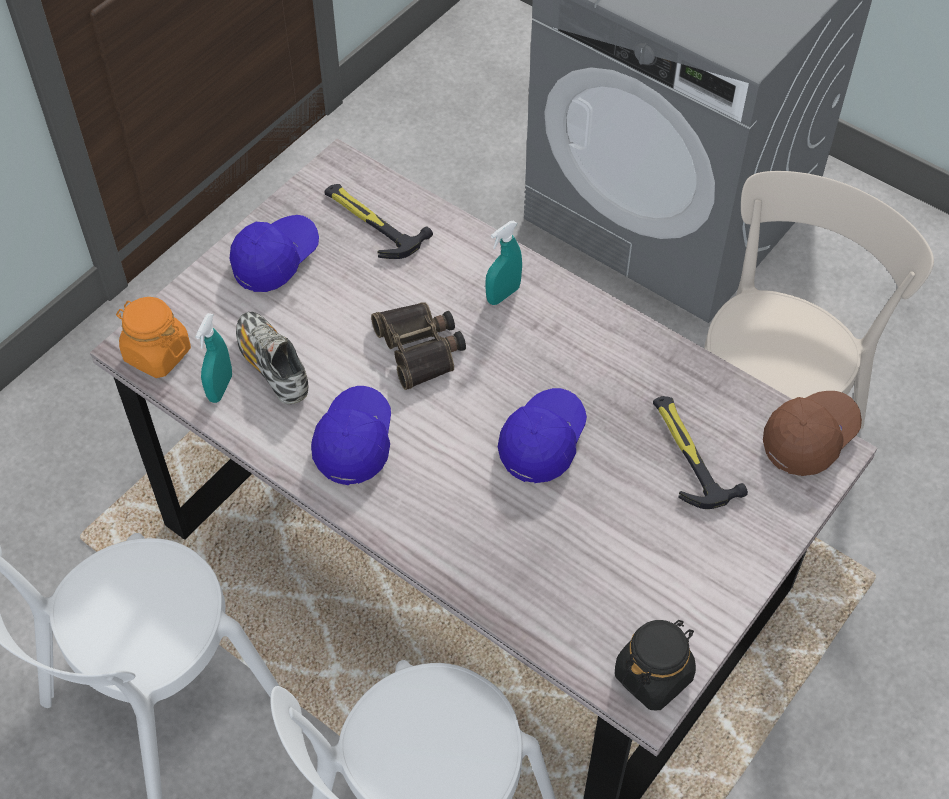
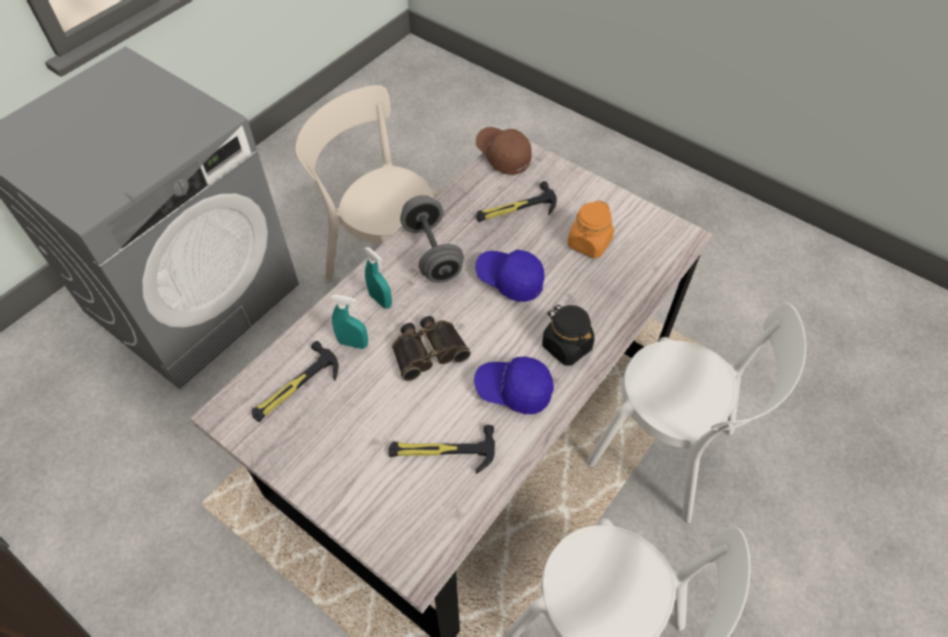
camera: 90 degrees left, 0 degrees up
orange jar [116,297,191,378] -> orange jar moved to [567,200,614,258]
turquoise spray bottle [195,313,232,403] -> turquoise spray bottle moved to [331,294,368,349]
blue cap [230,215,319,292] -> none
shoe [236,312,309,404] -> hammer [389,425,495,474]
black jar [615,620,696,710] -> black jar moved to [542,305,594,366]
none -> grey dumbbell [400,195,464,283]

